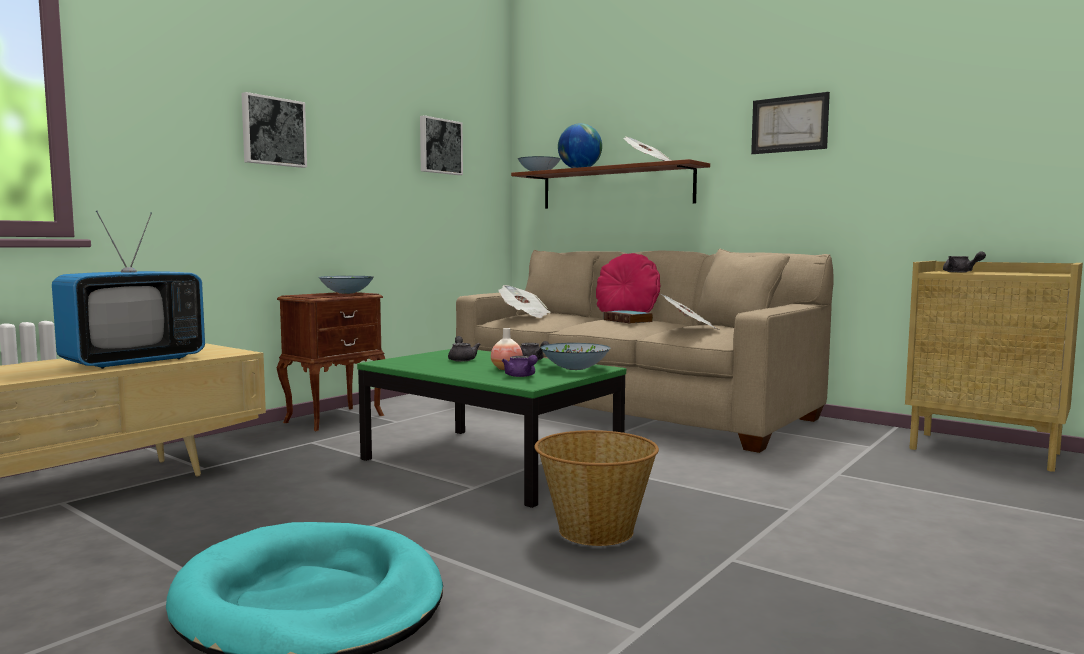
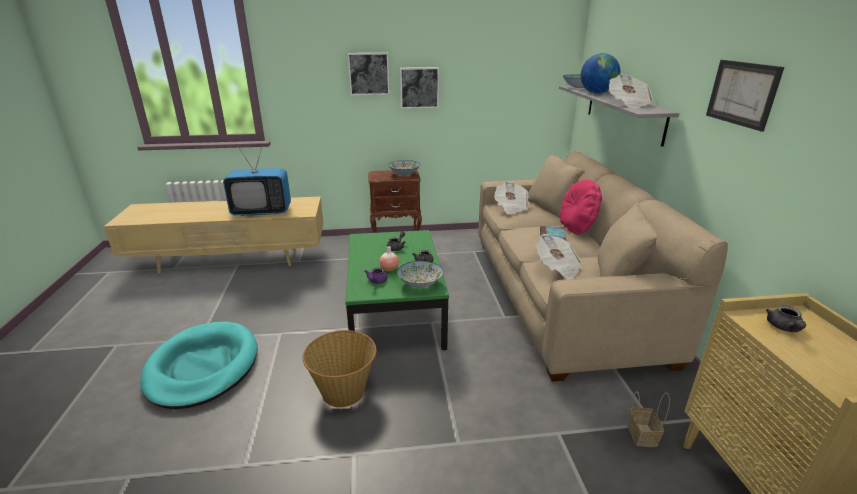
camera: 45 degrees right, 20 degrees up
picture [420,115,463,175] -> picture moved to [400,67,439,109]
brown shelf [511,159,710,209] -> grey shelf [559,86,680,147]
none -> basket [627,391,670,447]

